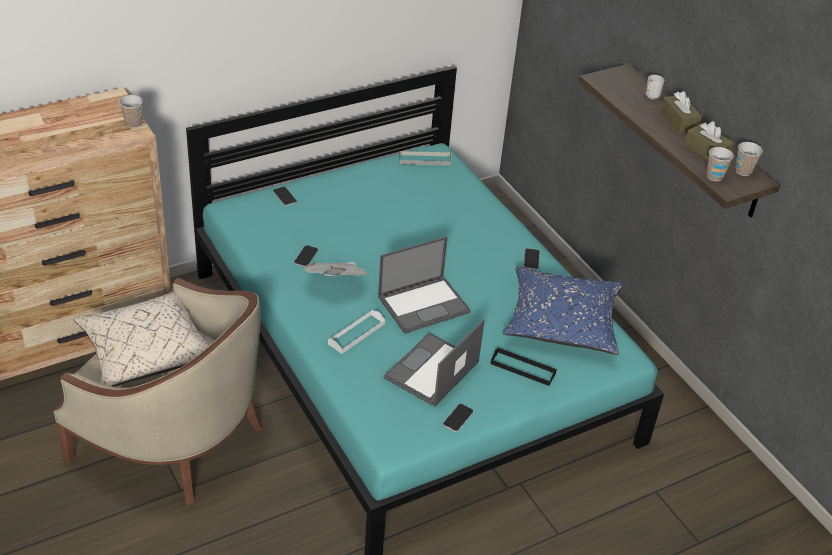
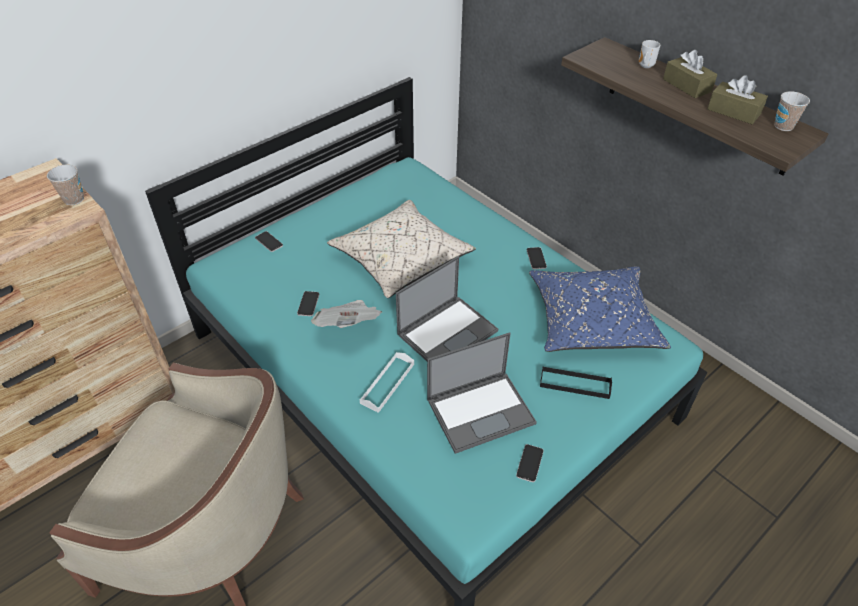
camera: 10 degrees left, 5 degrees up
beige pillow [74,291,210,387] -> beige pillow moved to [327,200,476,298]
laptop [384,319,485,407] -> laptop turned 135 degrees counterclockwise [427,332,537,454]
grey tray [399,151,452,166] -> none
cup [707,147,734,181] -> none

